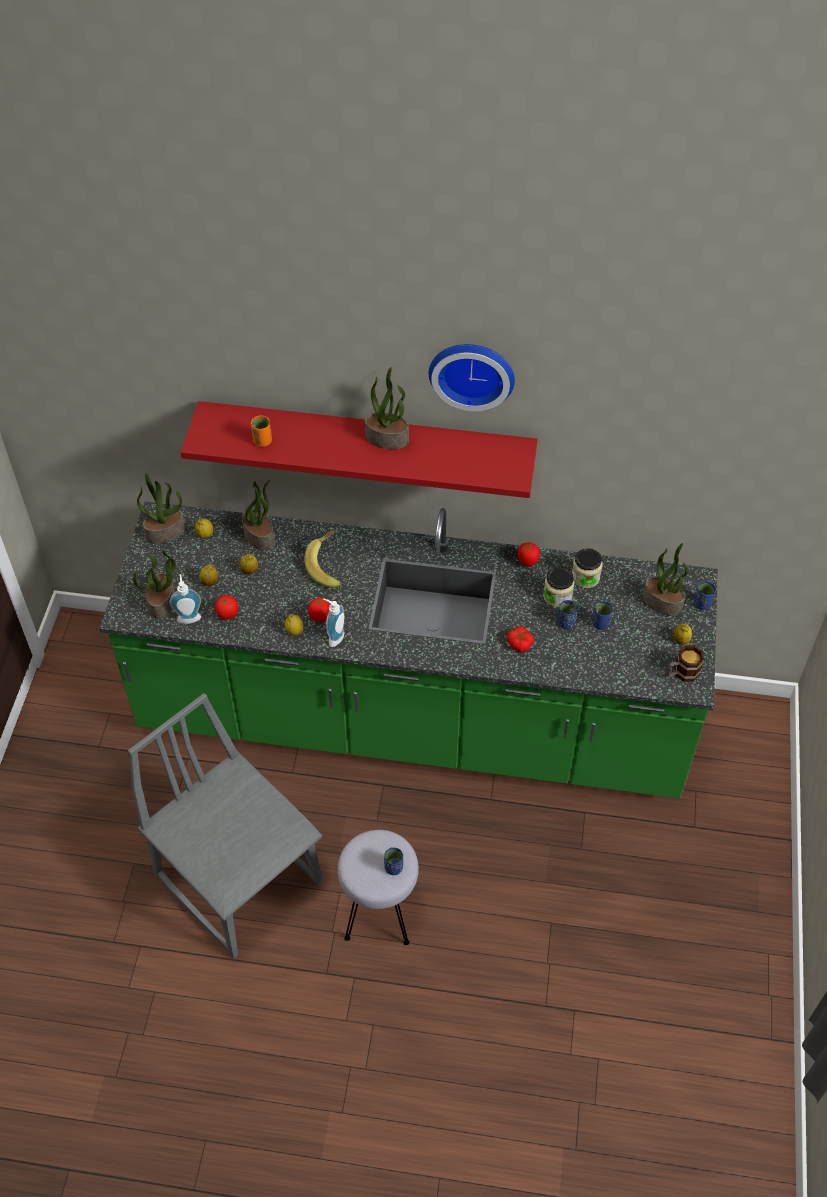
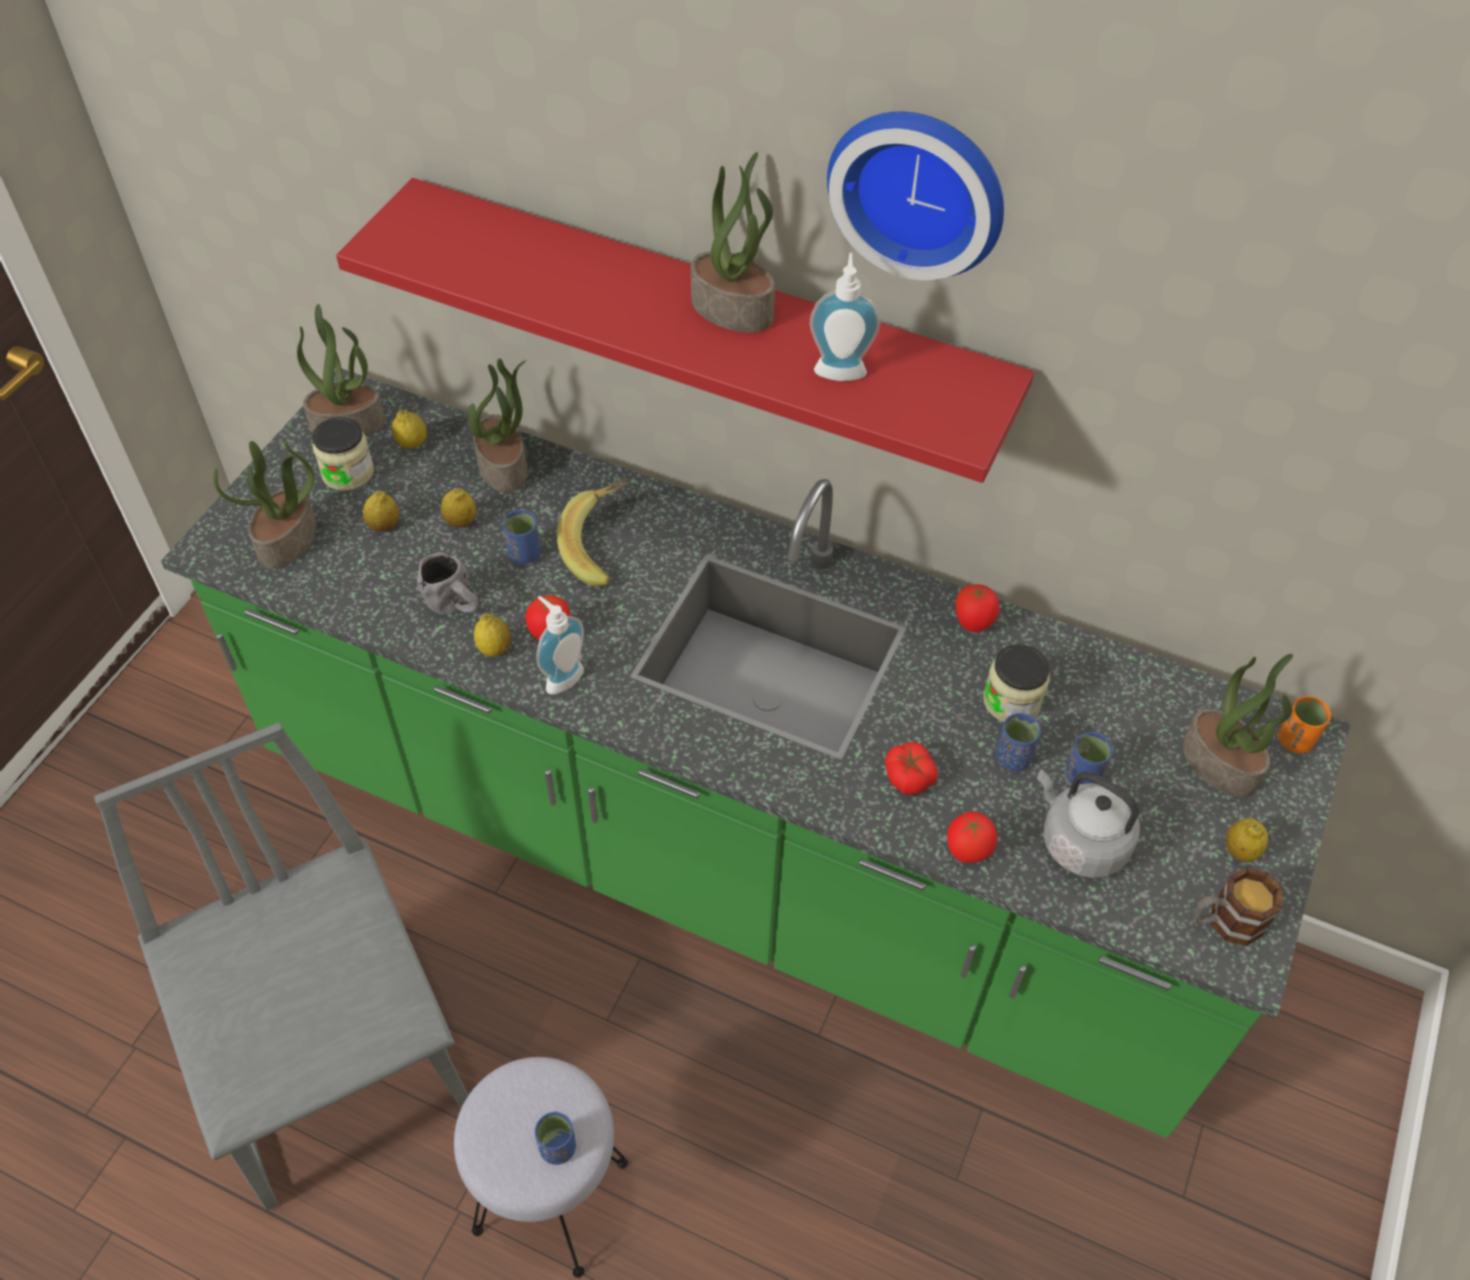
camera: 15 degrees right, 0 degrees up
soap dispenser [170,574,201,624] -> soap dispenser moved to [810,253,880,381]
tomato [215,595,238,620] -> tomato moved to [947,812,997,863]
orange cup [251,416,272,447] -> orange cup moved to [1278,696,1331,753]
jar [572,548,603,588] -> jar moved to [312,417,374,491]
blue cup [694,581,716,610] -> blue cup moved to [502,510,541,564]
none -> grey mug [417,552,479,615]
none -> grey kettle [1037,769,1140,878]

